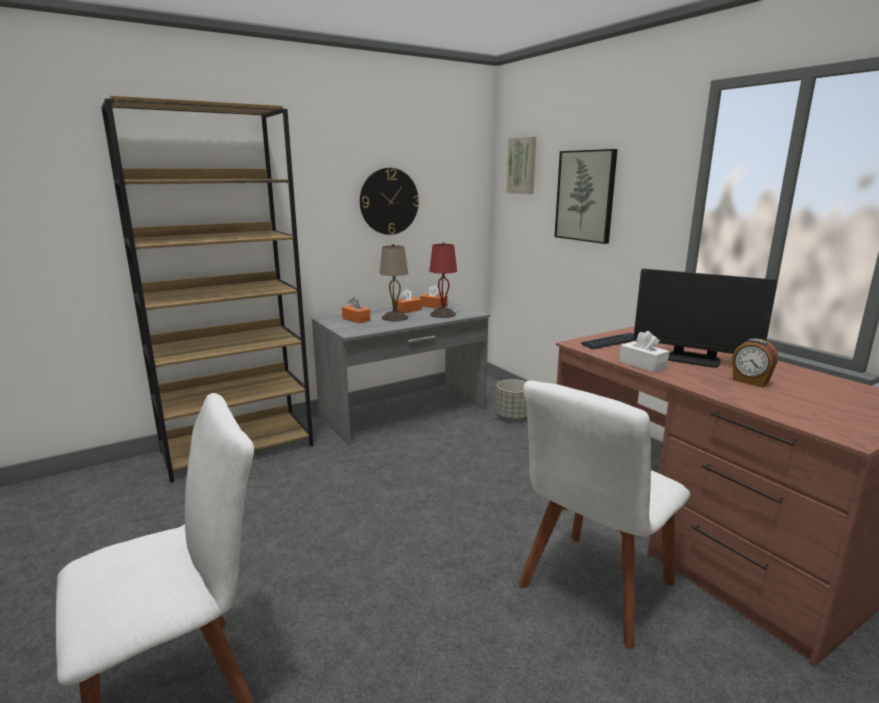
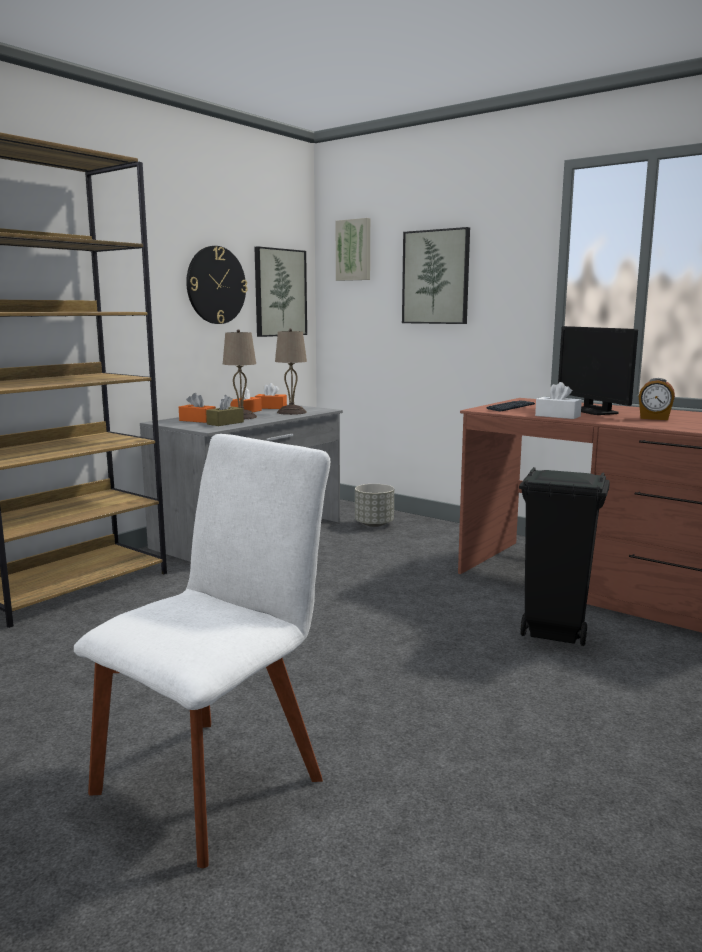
camera: 20 degrees left, 5 degrees down
red table lamp [429,242,457,318] -> beige table lamp [275,328,307,415]
white chair [518,381,691,649] -> black trash can [519,467,610,646]
monitor [633,269,777,368] -> monitor turned 60 degrees clockwise [558,326,638,415]
none -> brown tissue box [206,395,244,426]
none -> picture [254,246,307,337]

